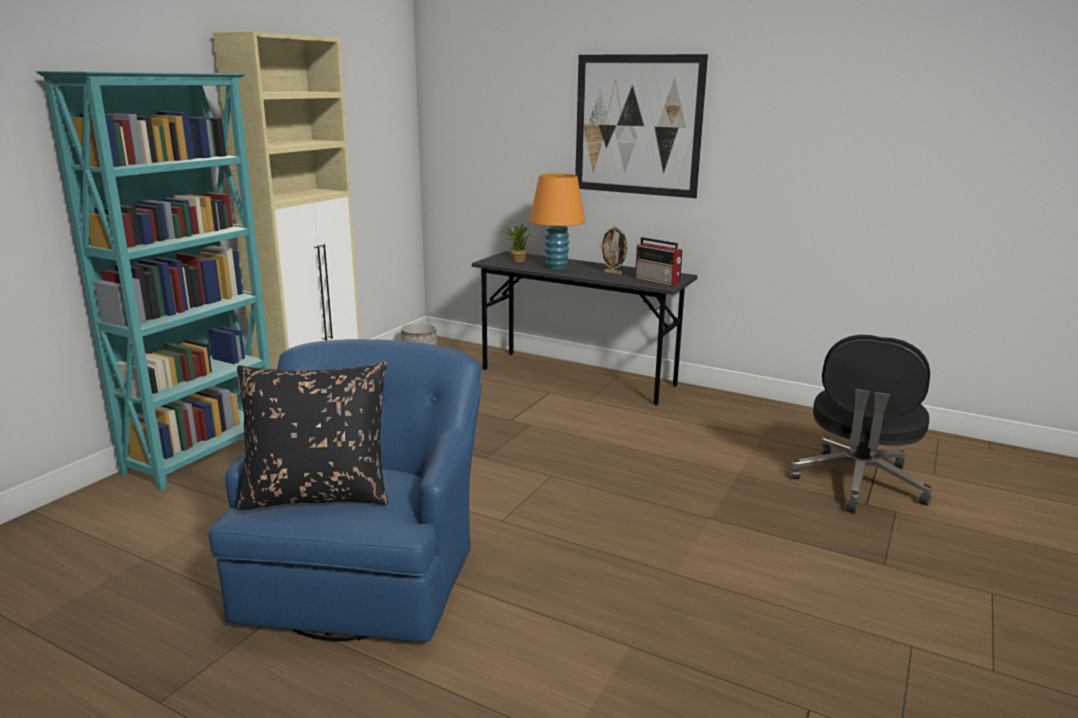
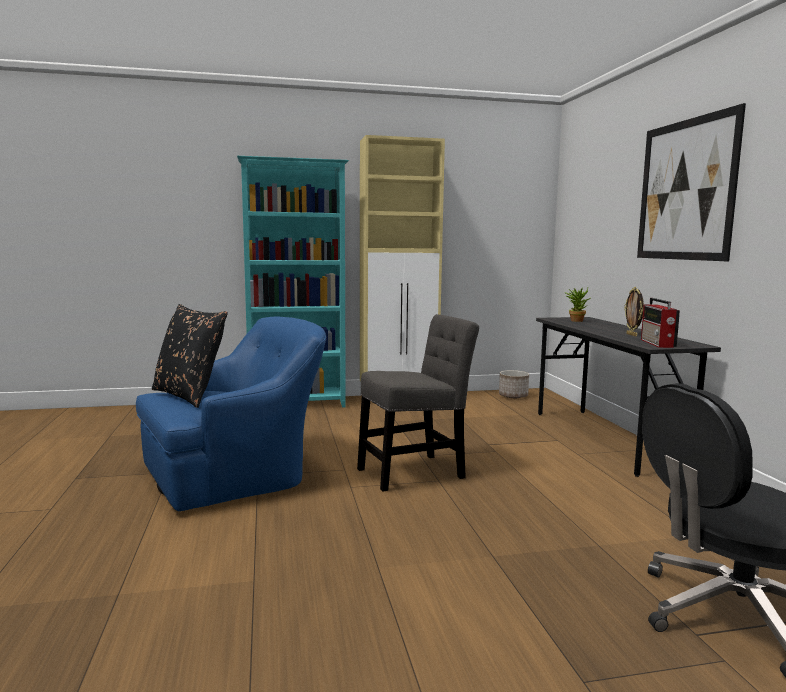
camera: 50 degrees right, 10 degrees down
orange table lamp [529,173,585,270] -> none
none -> grey chair [357,314,479,491]

